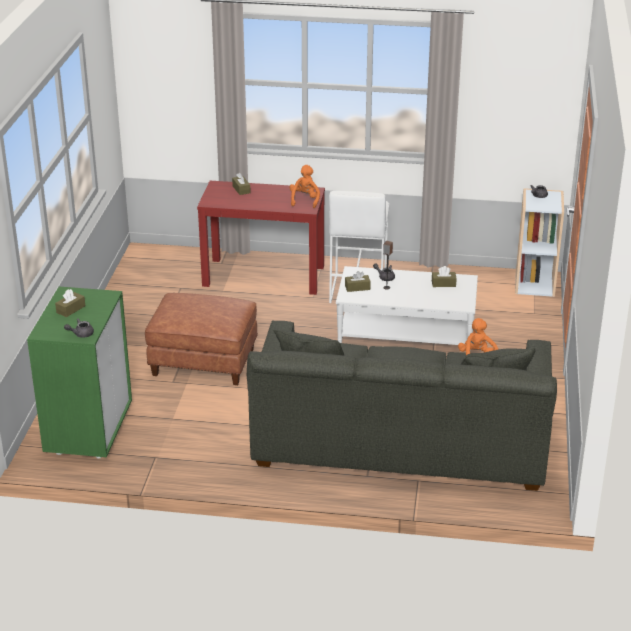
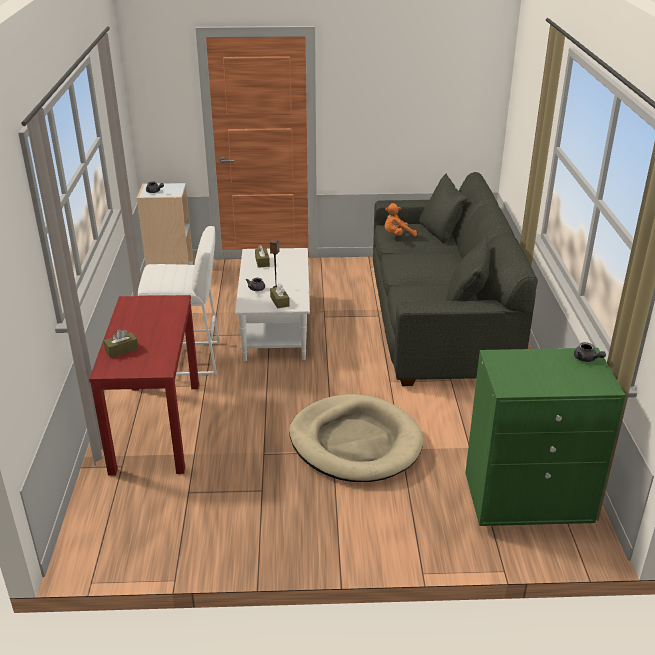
camera: 100 degrees left, 0 degrees up
brown tissue box [55,289,85,317] -> none
brown ottoman [145,293,258,385] -> beige dog bed [289,394,424,482]
orange plush toy [289,165,320,208] -> none

